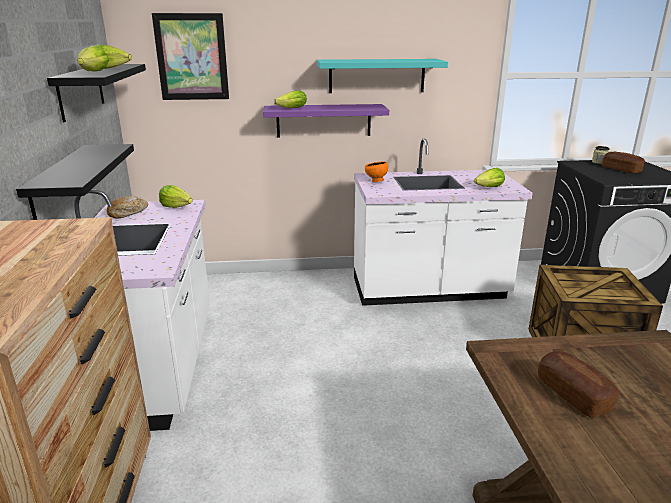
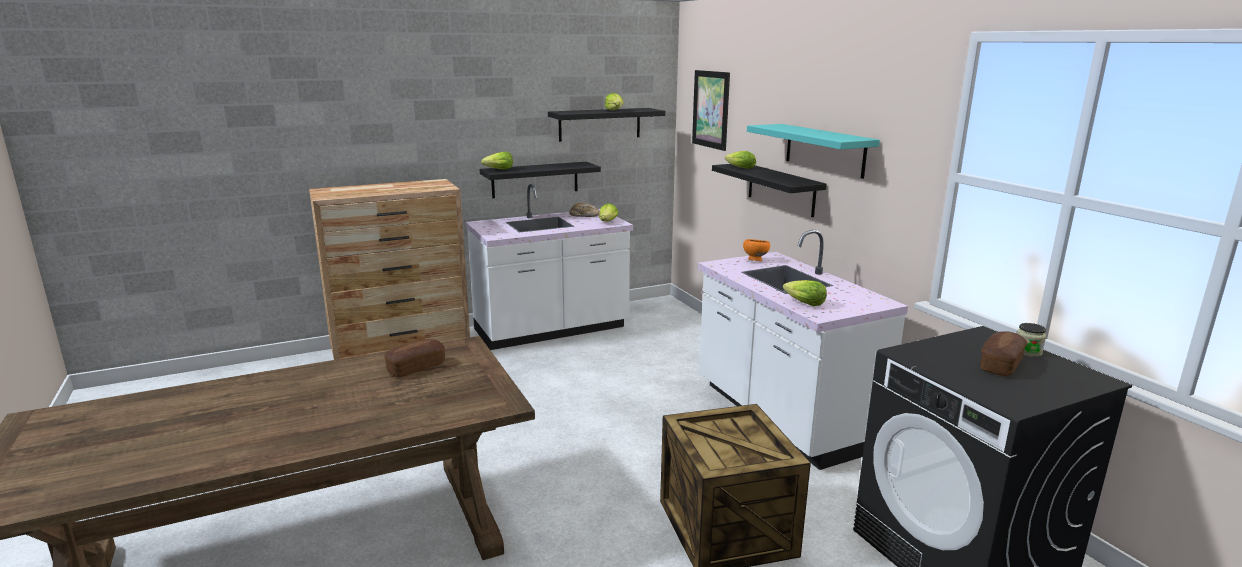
camera: 70 degrees right, 5 degrees down
lettuce [77,46,109,72] -> lettuce moved to [481,152,513,170]
purple shelf [263,104,389,138] -> black shelf [712,164,827,217]

